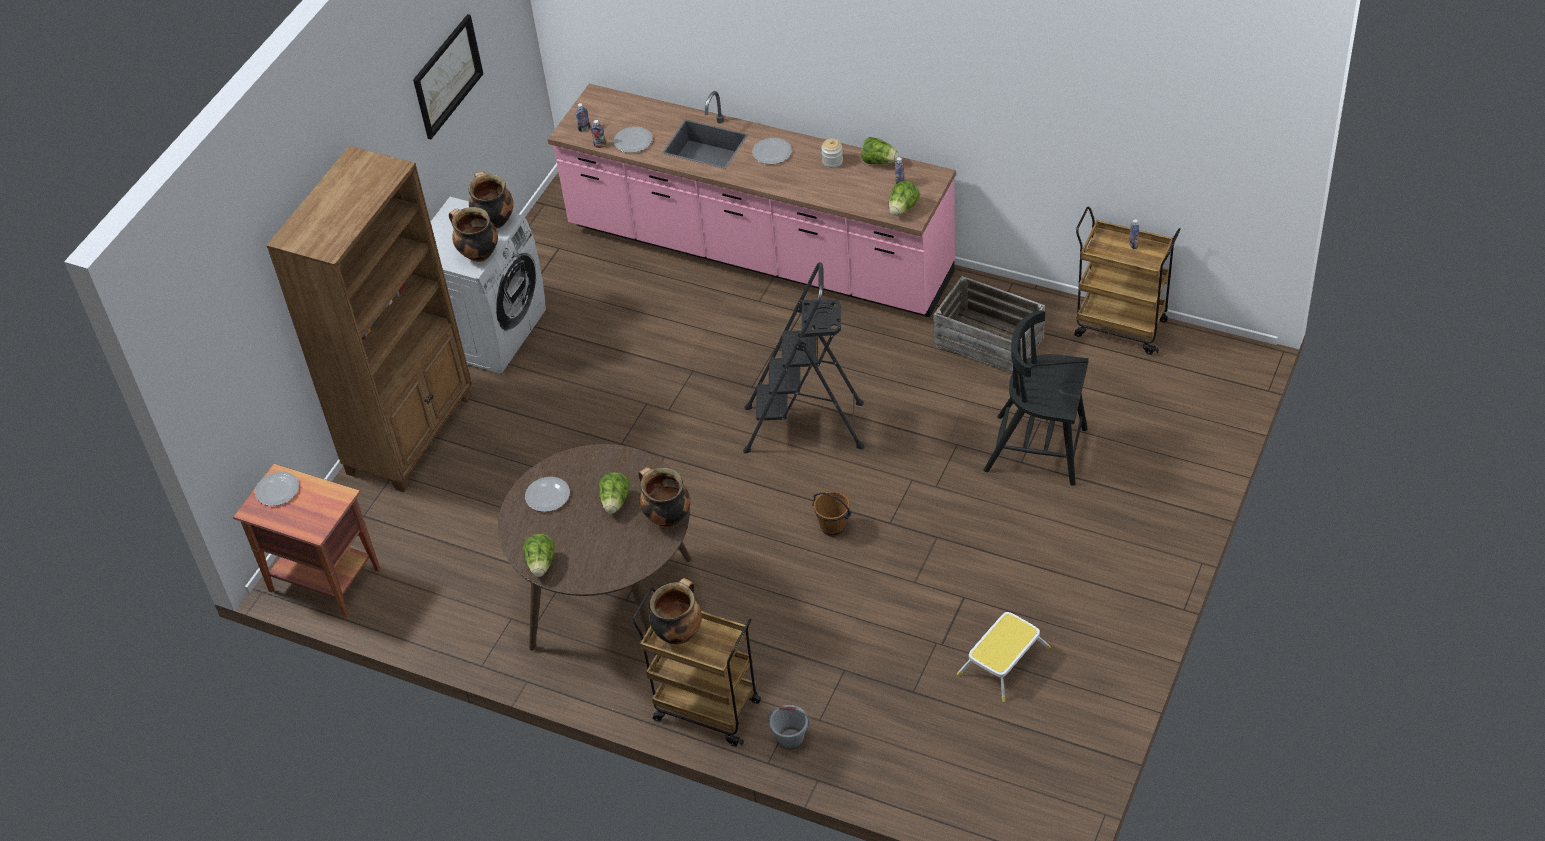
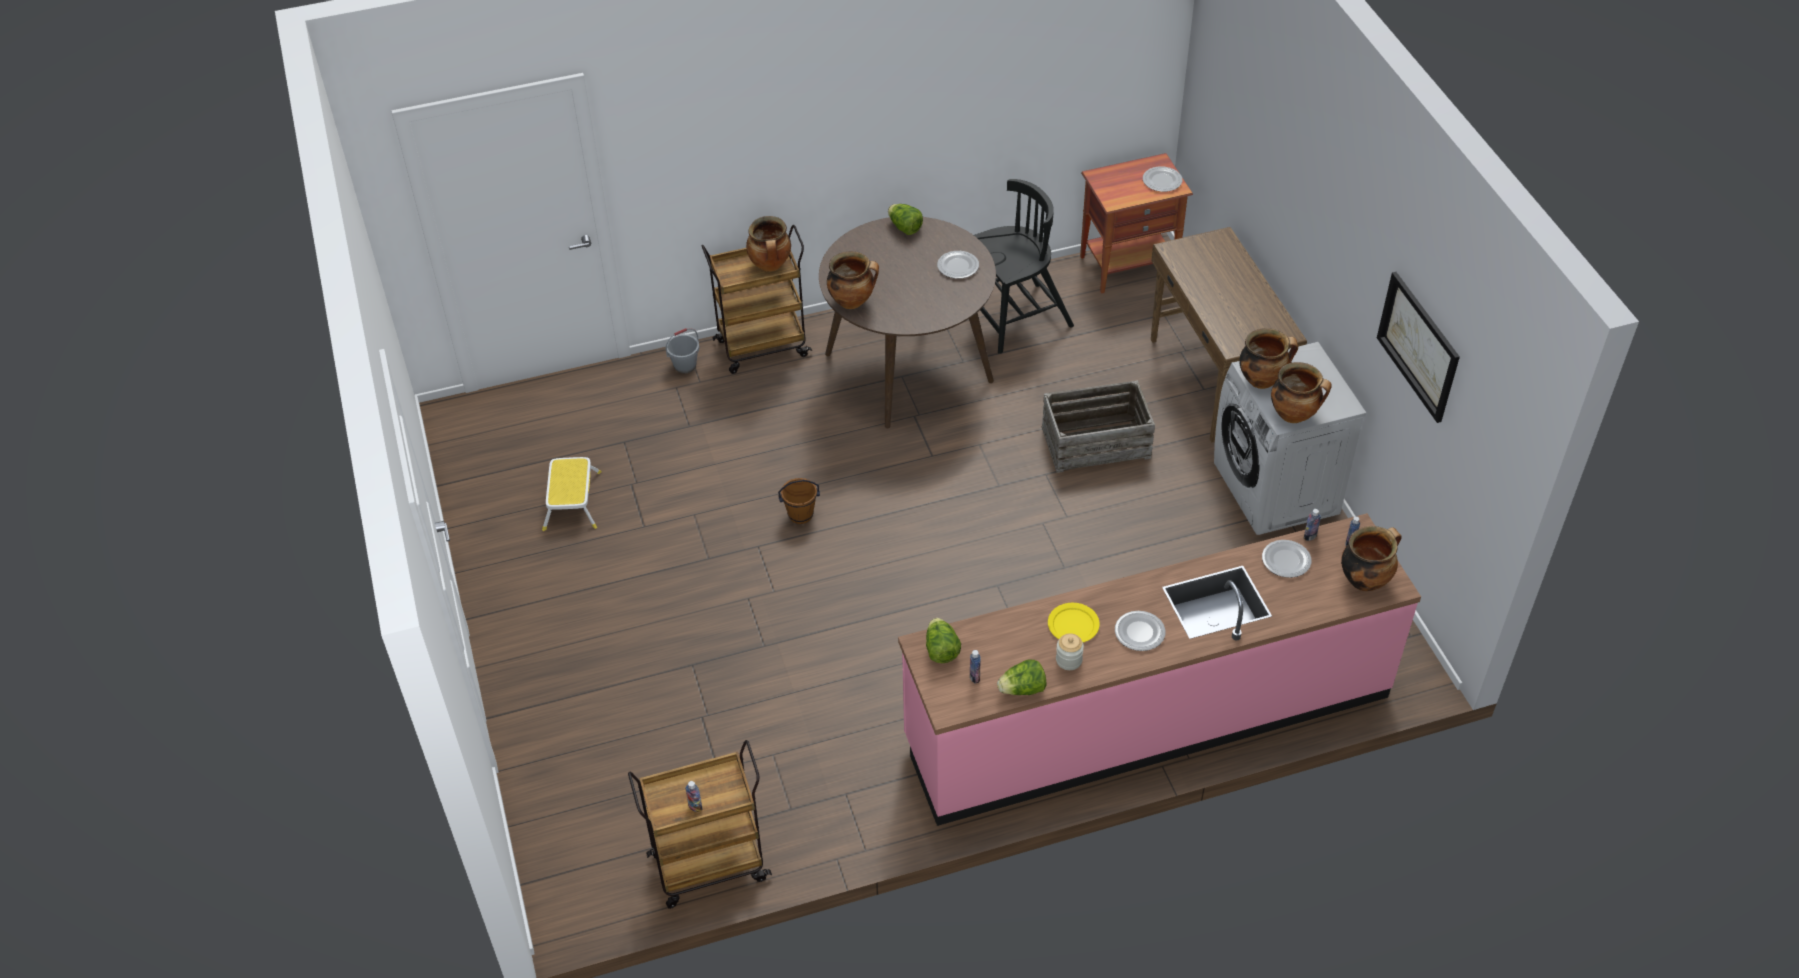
camera: 135 degrees right, 0 degrees up
brown bookcase [266,146,472,492] -> brown console table [1151,227,1307,442]
lettuce [599,472,630,514] -> none
step ladder [743,262,864,453] -> none
crate [933,276,1045,375] -> crate moved to [1042,380,1155,473]
black chair [983,310,1089,486] -> black chair moved to [974,179,1074,354]
none -> yellow plate [1048,603,1100,642]
none -> cooking pot [1341,526,1402,591]

